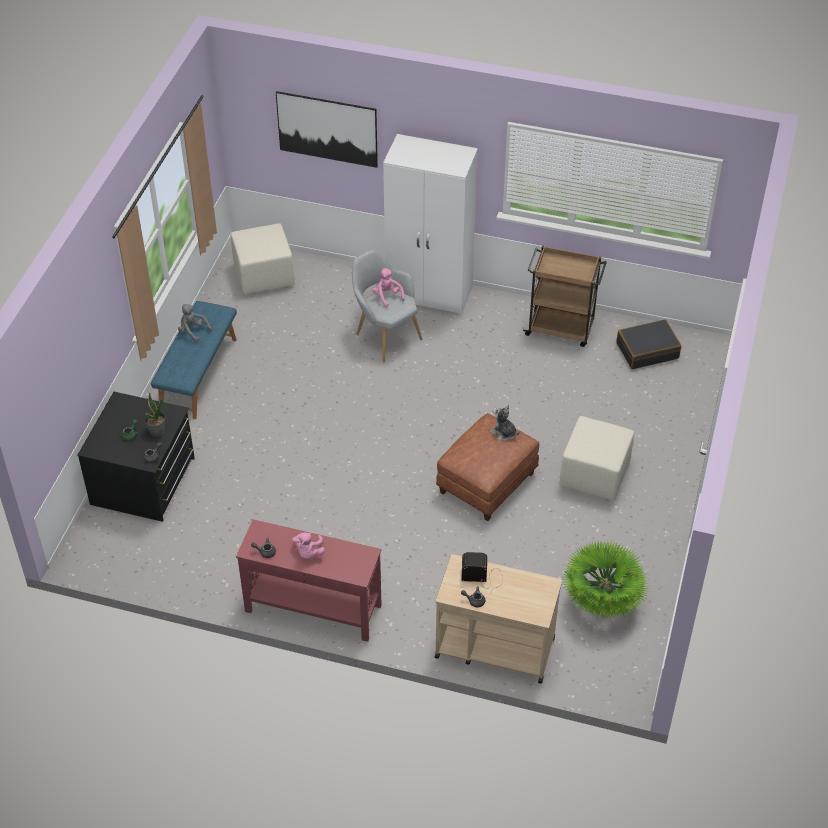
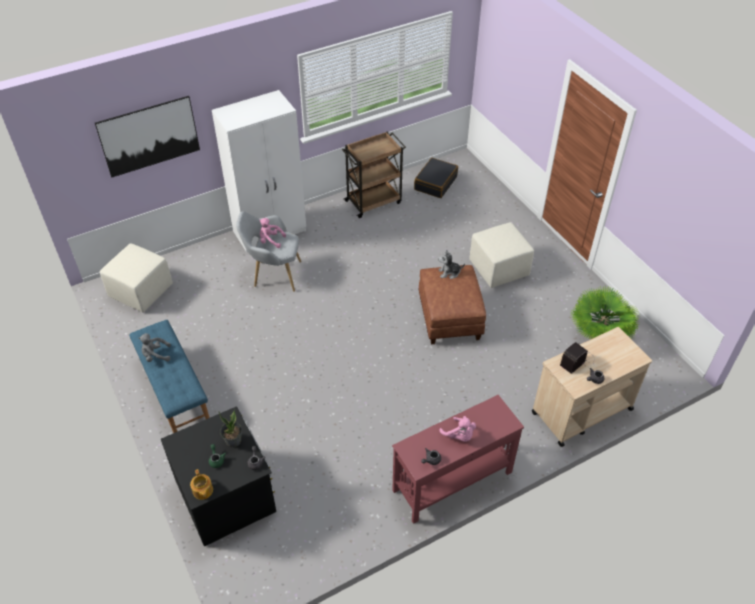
camera: 45 degrees left, 0 degrees up
none -> teapot [190,469,213,500]

